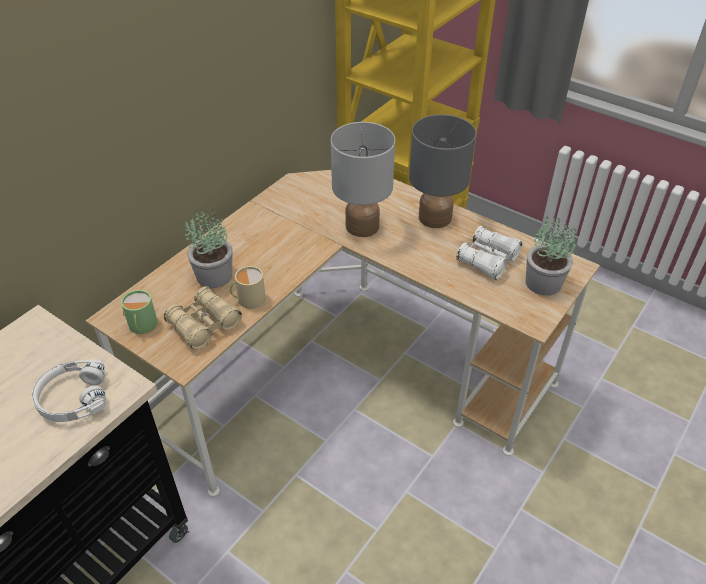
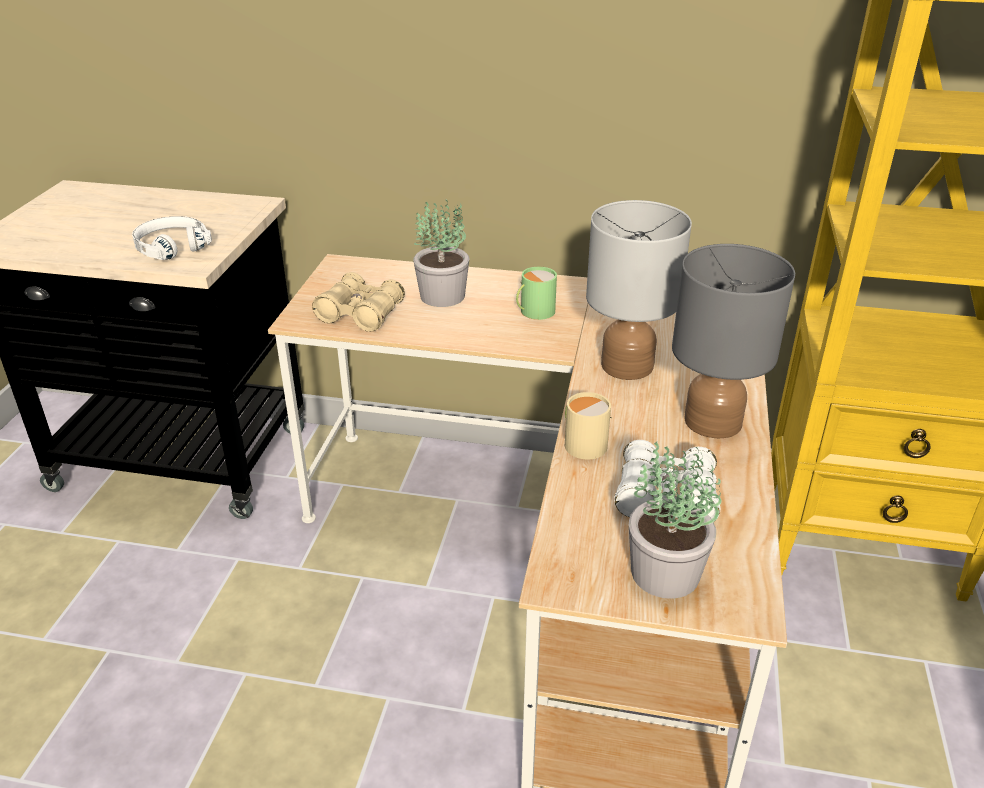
camera: 65 degrees right, 10 degrees down
green mug [121,290,158,334] -> green mug moved to [516,267,557,320]
beige mug [230,266,266,309] -> beige mug moved to [565,392,612,459]

